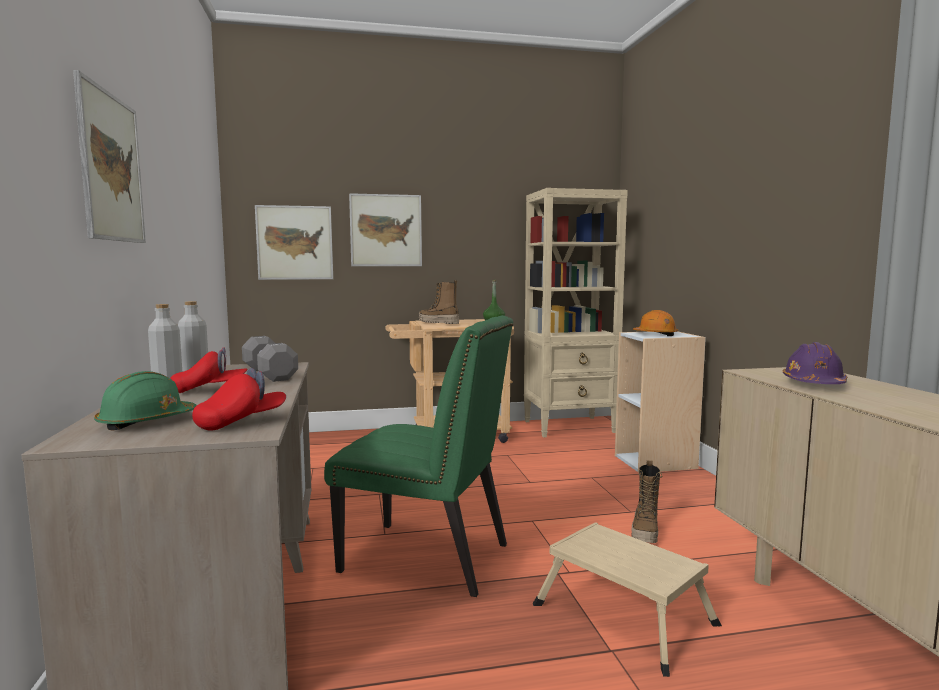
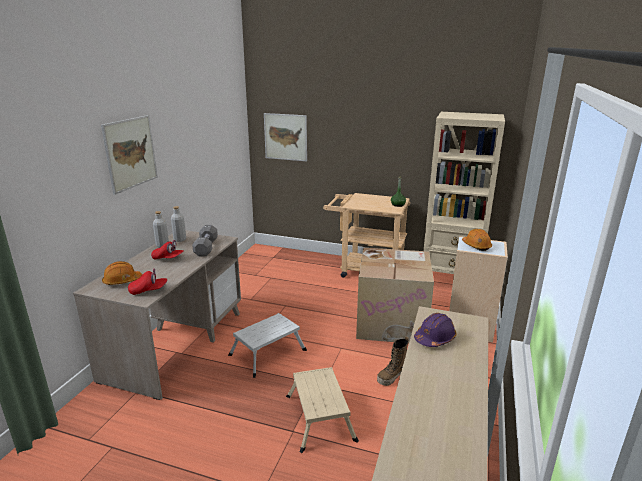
camera: 30 degrees right, 15 degrees up
green hard hat [94,371,197,431] -> orange hard hat [102,261,142,285]
green chair [324,315,513,597] -> white step ladder [228,313,307,378]
picture [349,193,422,266] -> none
boot [419,280,459,324] -> none
none -> cardboard box [356,247,434,344]

